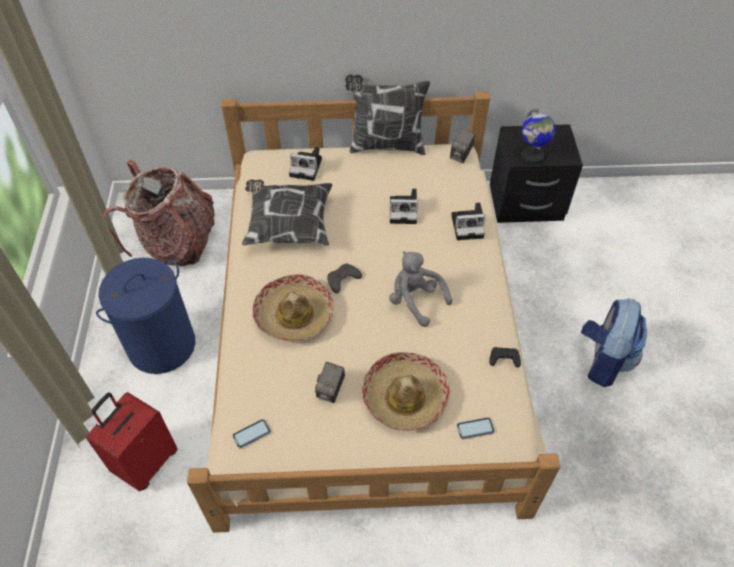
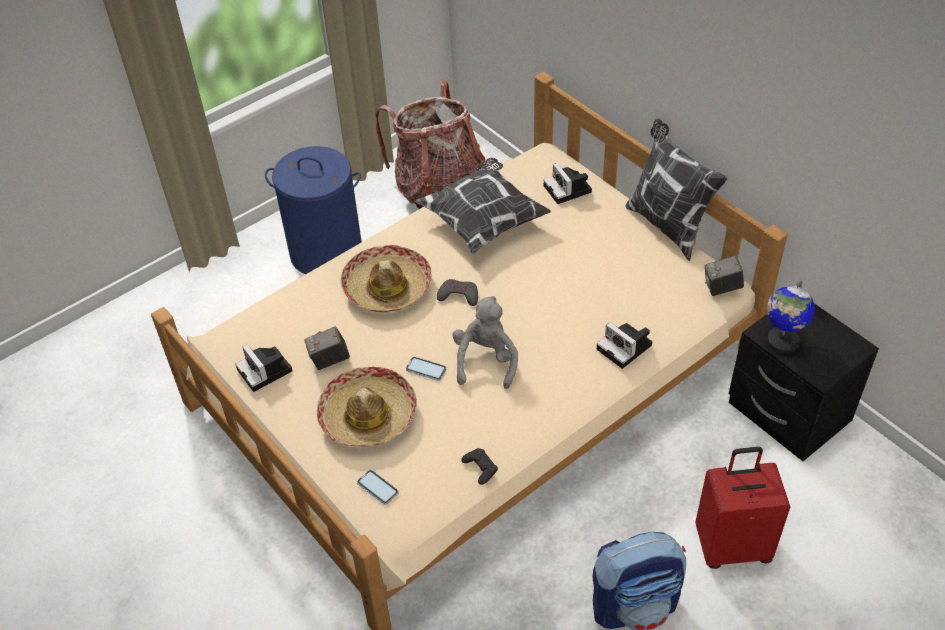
camera: 55 degrees right, 5 degrees down
red suitcase [86,392,177,491] -> red suitcase moved to [695,447,790,569]
phone [232,419,271,449] -> phone moved to [406,357,447,381]
camera [390,188,418,224] -> camera moved to [235,344,293,392]

